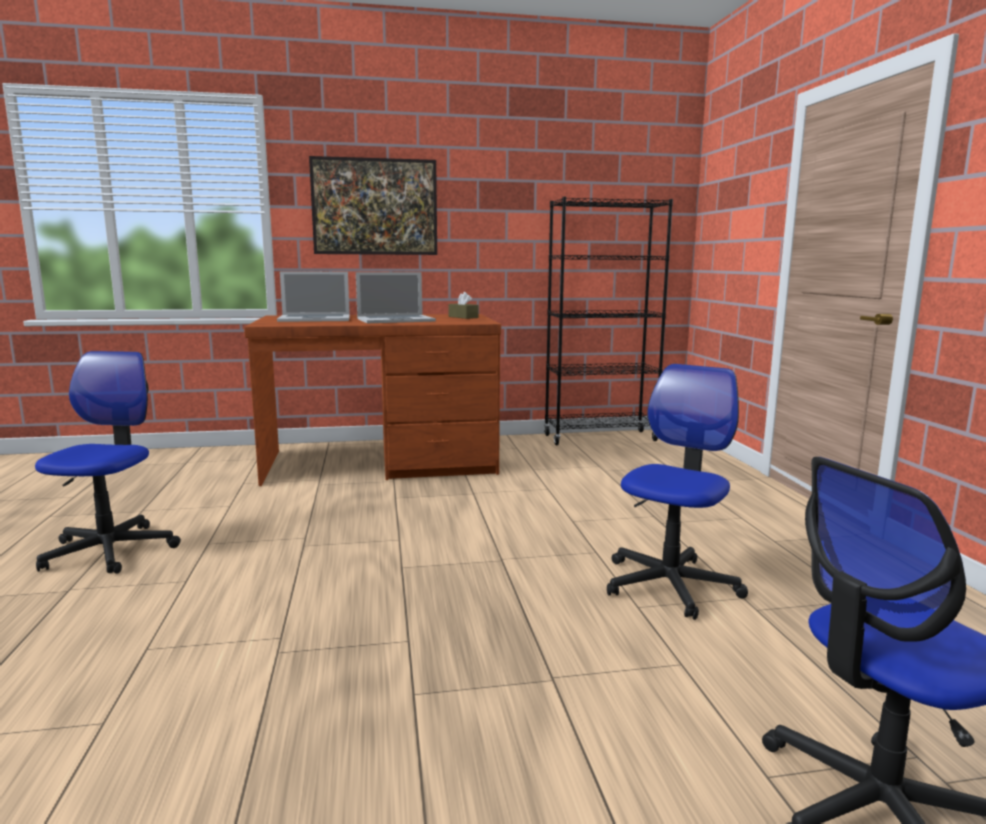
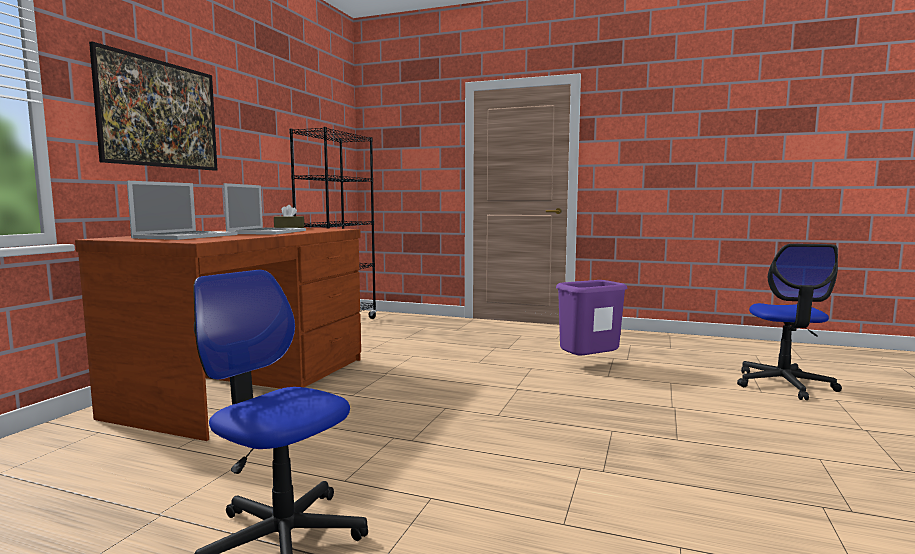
camera: 60 degrees left, 5 degrees down
office chair [607,364,748,620] -> purple trash can [556,280,628,355]

